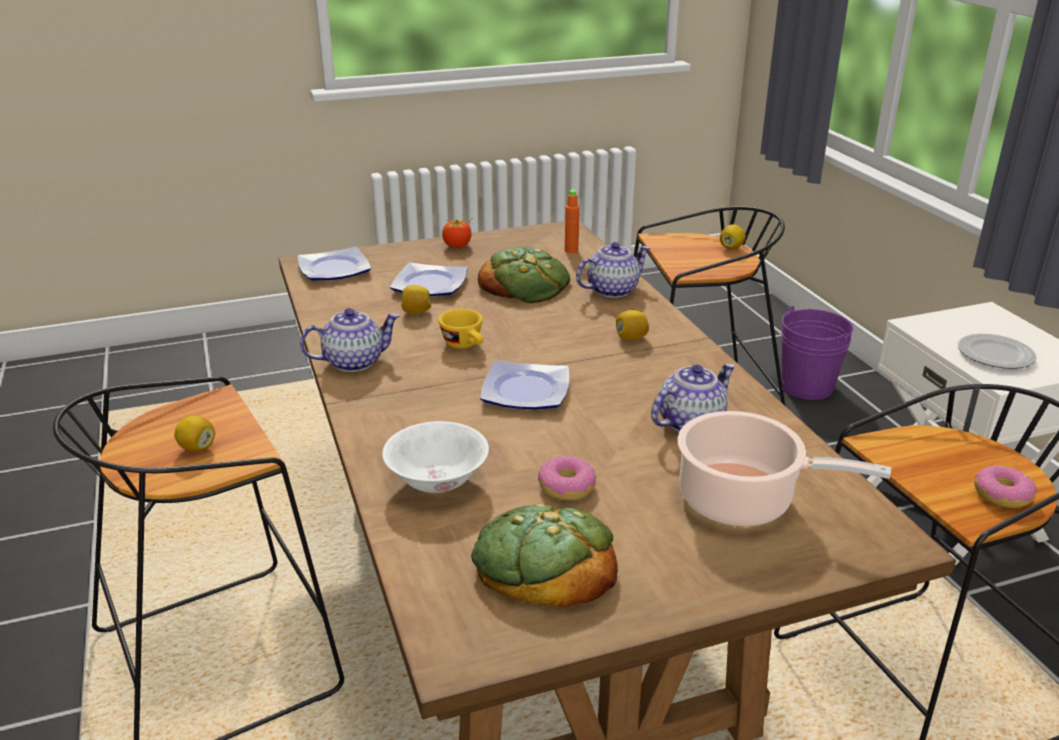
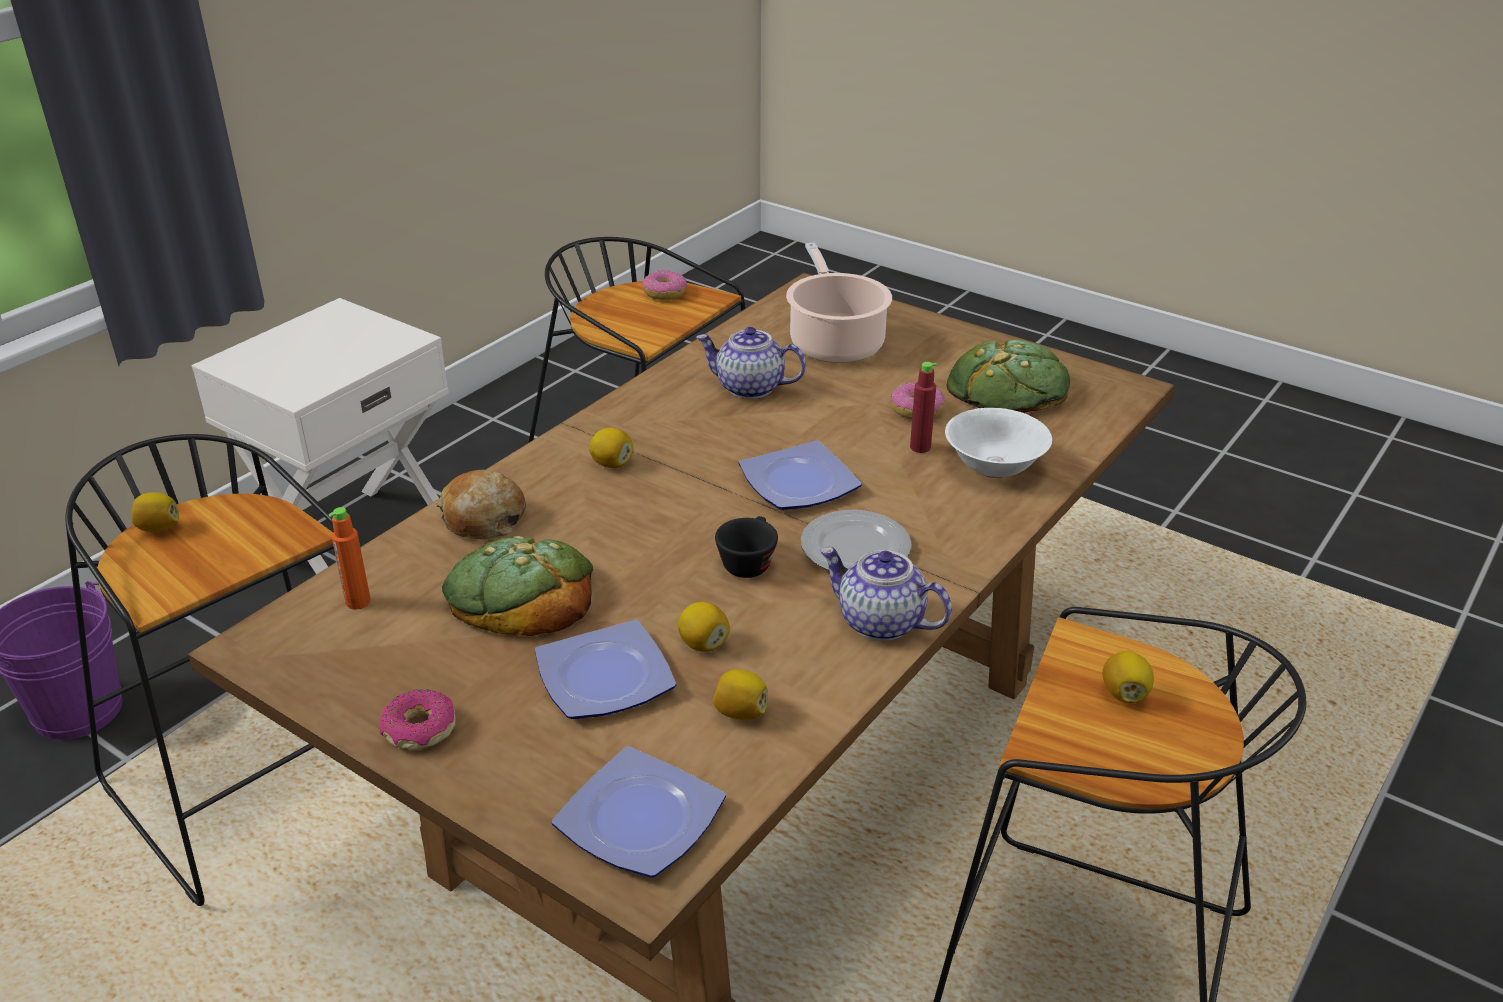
camera: 125 degrees left, 5 degrees up
yellow cup [438,309,483,348] -> black cup [715,516,778,578]
tomato [442,216,472,248] -> donut [380,689,456,750]
teapot [576,242,650,298] -> bread [436,470,526,539]
plate [958,334,1037,369] -> plate moved to [801,510,912,570]
none -> lemon [713,669,768,720]
none -> red bottle [910,362,937,453]

